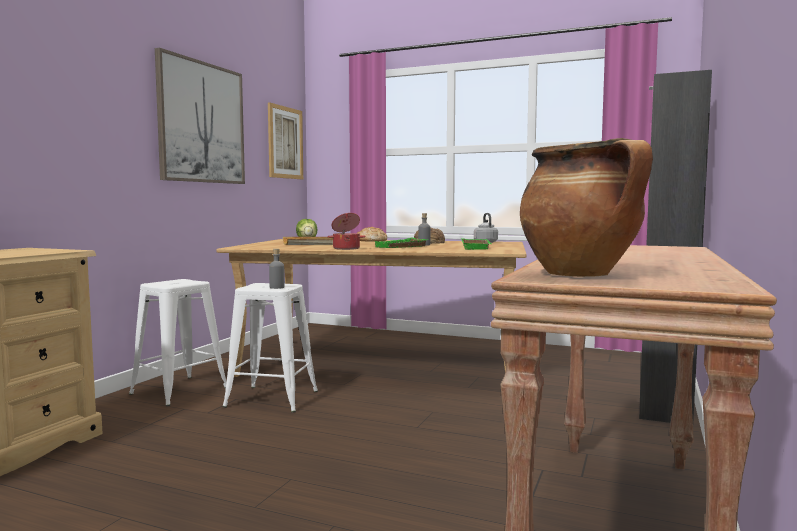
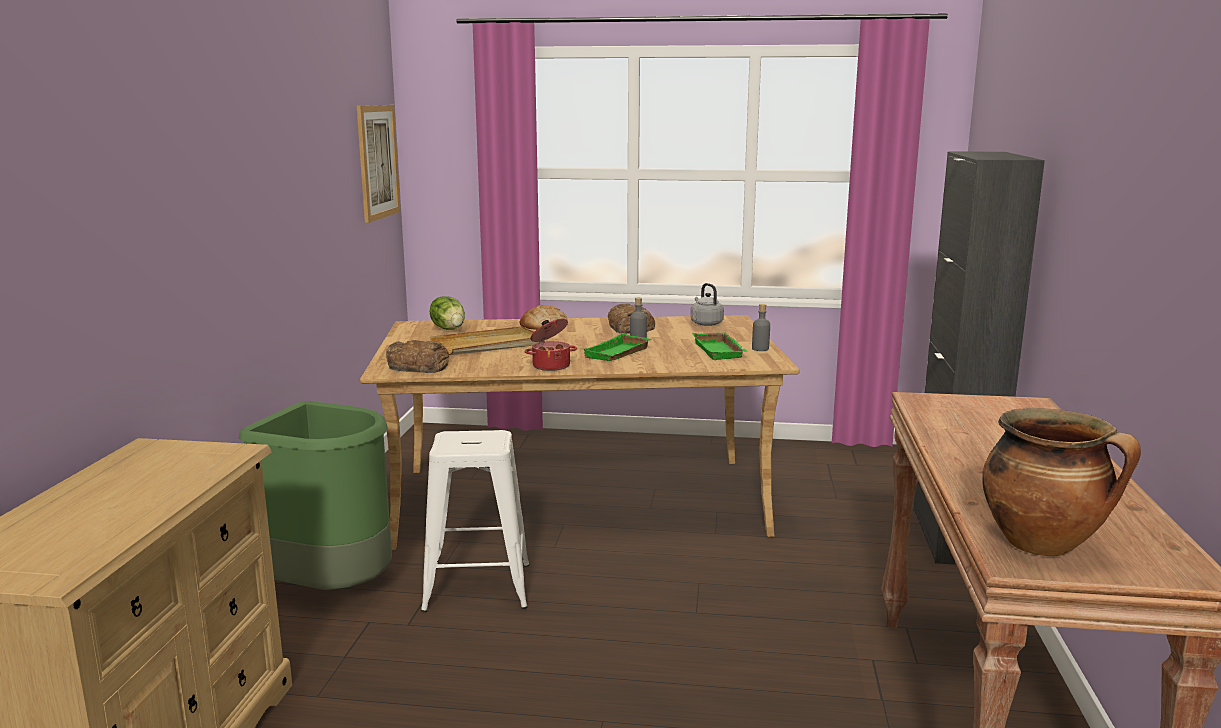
camera: 15 degrees left, 10 degrees up
white stool [129,279,227,406] -> green trash can [239,401,392,590]
picture [155,48,245,184] -> none
grey bottle [269,249,284,289] -> grey bottle moved to [752,304,770,351]
none -> bread [386,340,449,373]

